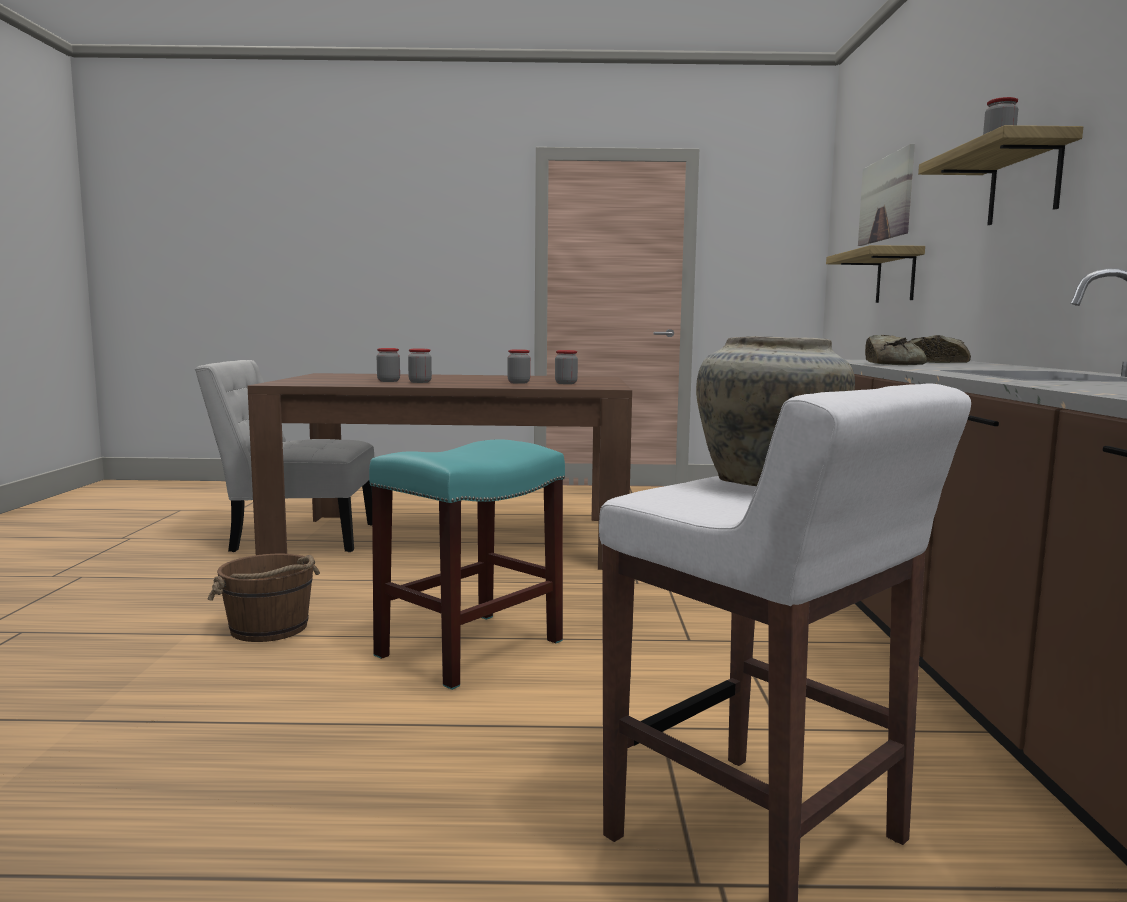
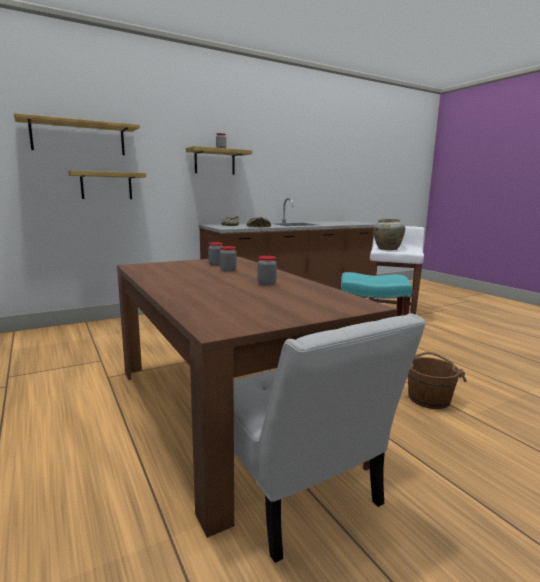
camera: 120 degrees left, 5 degrees up
jar [377,348,400,382] -> none
picture [858,144,915,246] -> shelf [14,113,140,155]

